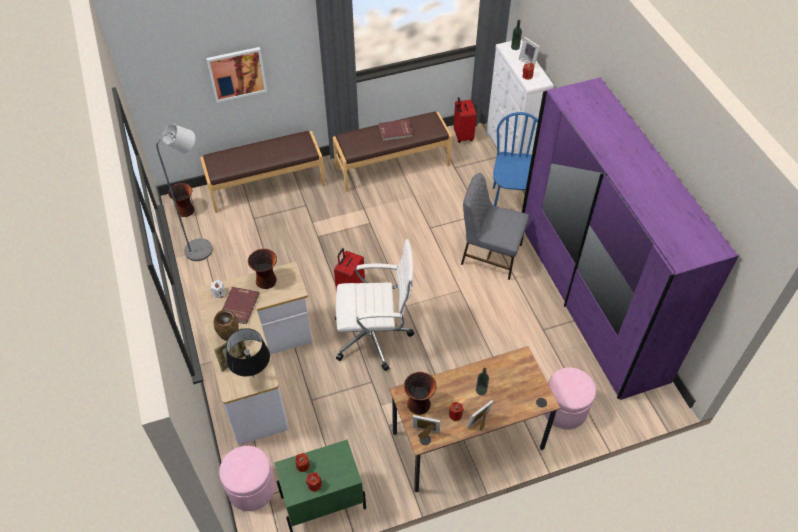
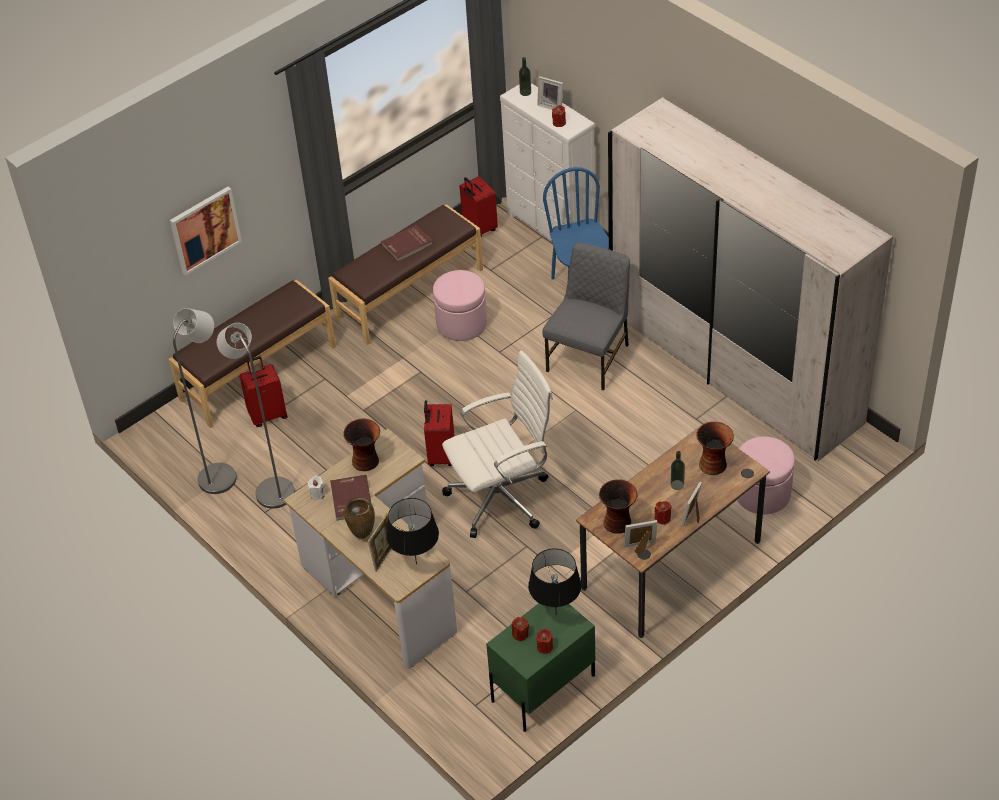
camera: 20 degrees left, 5 degrees down
vase [168,183,194,217] -> vase moved to [696,422,734,475]
pink ottoman [219,446,275,511] -> pink ottoman moved to [433,270,487,341]
grey chair [461,173,529,280] -> grey chair turned 120 degrees clockwise [543,243,630,391]
purple wardrobe [522,77,739,400] -> white wardrobe [608,97,893,461]
none -> grey floor lamp [217,323,295,509]
none -> red suitcase [239,356,287,427]
none -> black table lamp [528,548,582,608]

